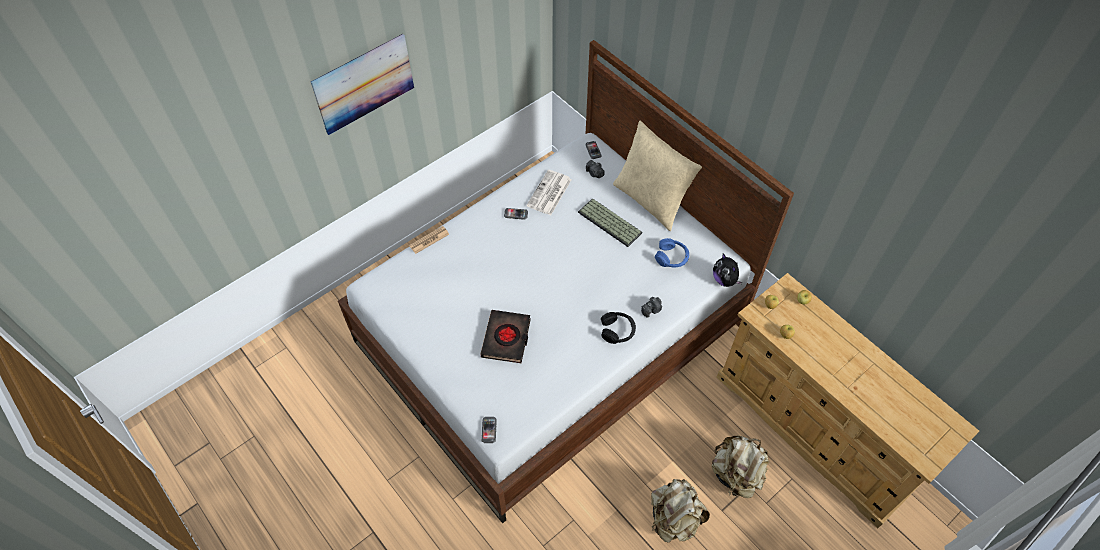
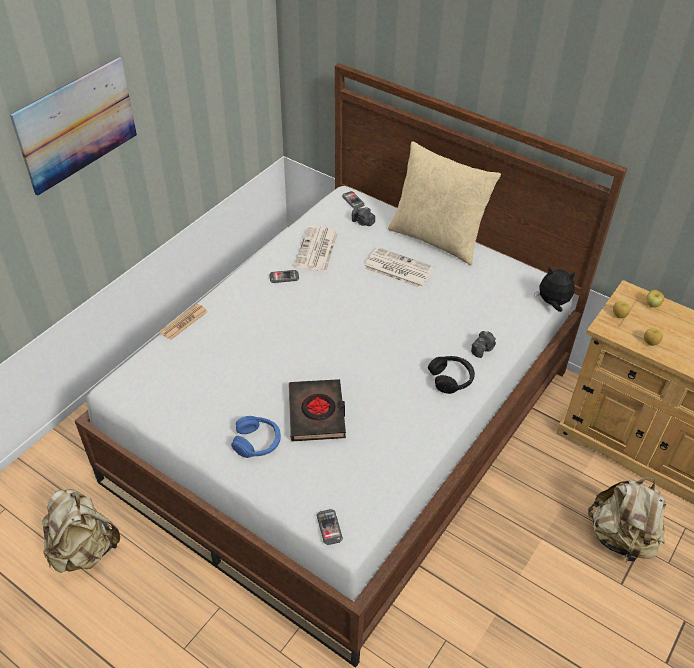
camera: 15 degrees left, 10 degrees down
keyboard [578,198,642,247] -> newspaper [363,247,434,289]
beige backpack [651,479,710,543] -> beige backpack moved to [42,489,120,573]
blue headphones [655,238,689,268] -> blue headphones moved to [231,416,281,458]
plush toy [713,253,743,287] -> plush toy turned 150 degrees clockwise [535,266,575,312]

